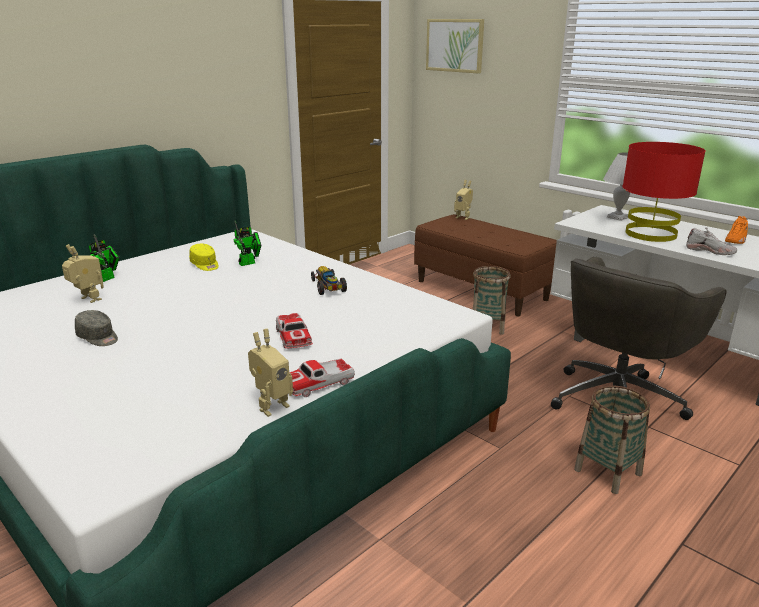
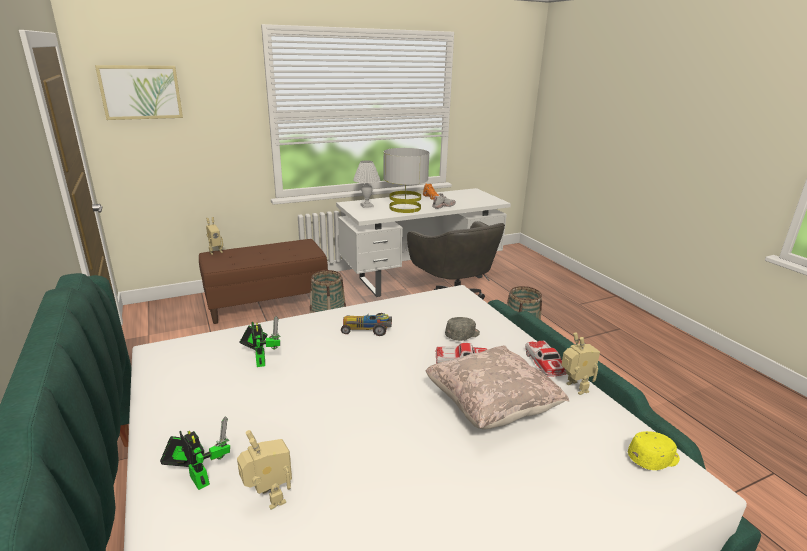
camera: 70 degrees left, 0 degrees up
toy robot [62,244,104,303] -> toy robot turned 90 degrees clockwise [237,430,292,510]
grey cap [75,310,118,346] -> grey cap moved to [445,317,480,341]
yellow cap [189,244,219,271] -> yellow cap moved to [628,431,680,470]
red table lamp [622,142,706,242] -> grey table lamp [383,148,429,213]
none -> beige pillow [426,345,569,430]

